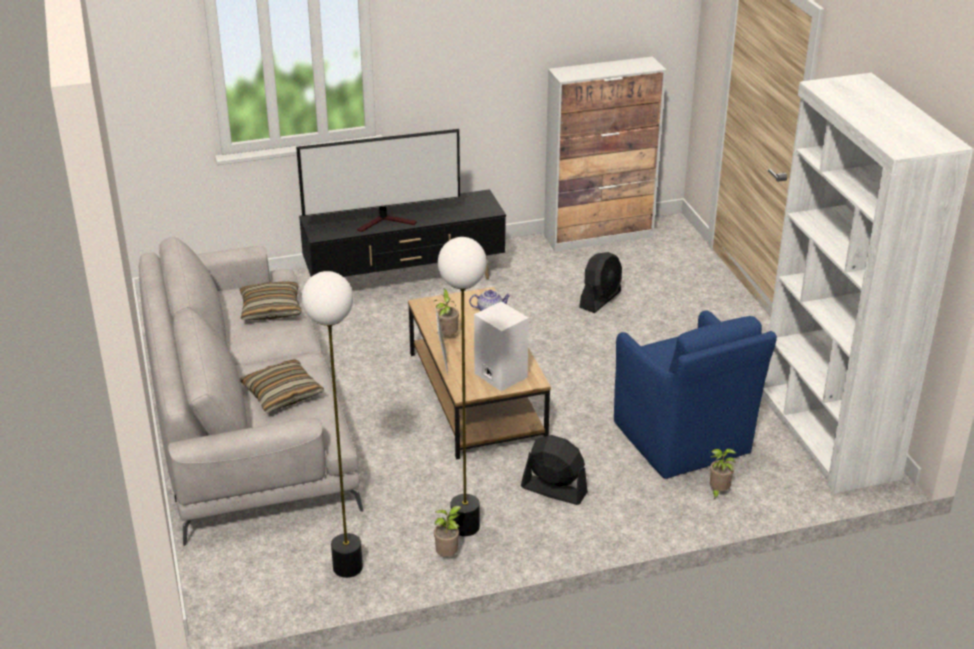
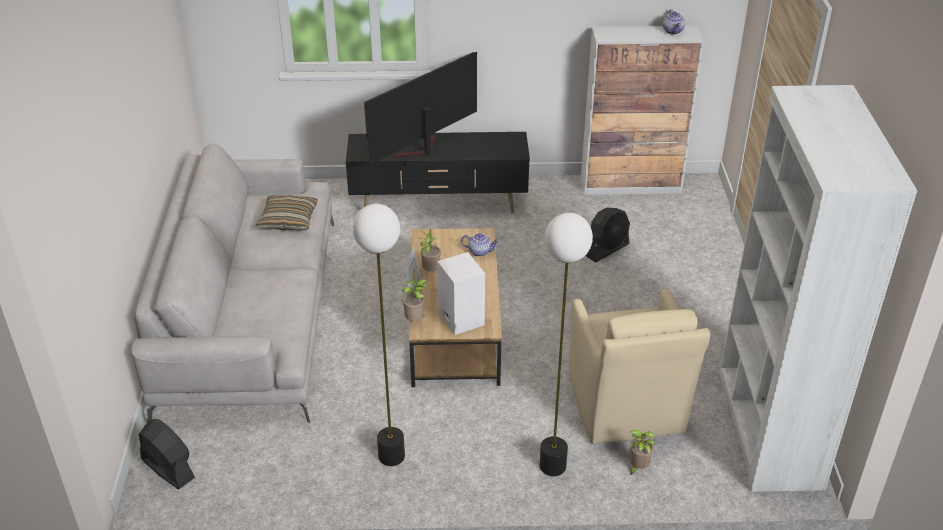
camera: 15 degrees right, 5 degrees up
pillow [240,359,324,412] -> none
television [296,129,460,232] -> television turned 135 degrees clockwise [364,52,477,165]
floor lamp [302,271,363,578] -> floor lamp moved to [540,213,593,476]
potted plant [434,506,461,557] -> potted plant moved to [402,279,427,321]
black fan [521,435,588,505] -> black fan moved to [139,419,195,489]
blue armchair [614,311,777,479] -> beige armchair [569,289,710,444]
none -> teapot [663,9,685,35]

